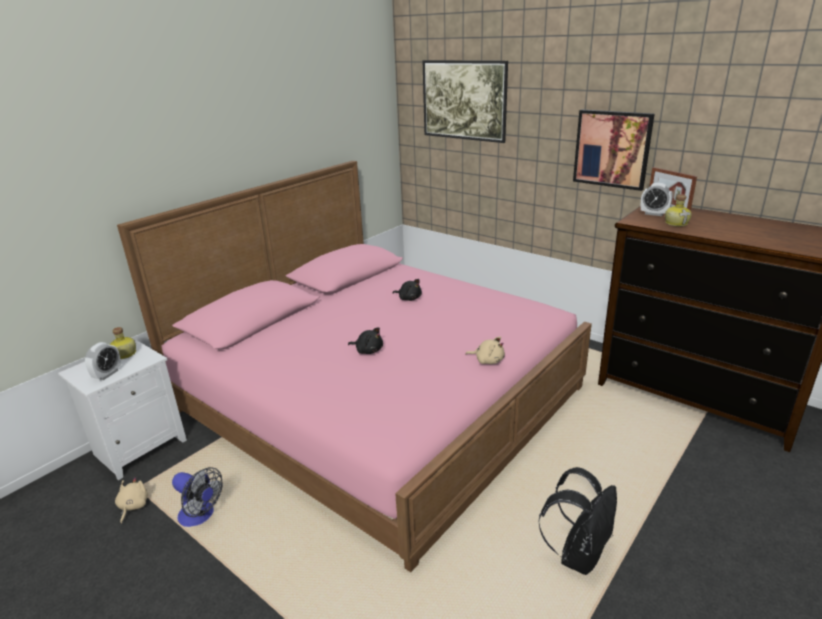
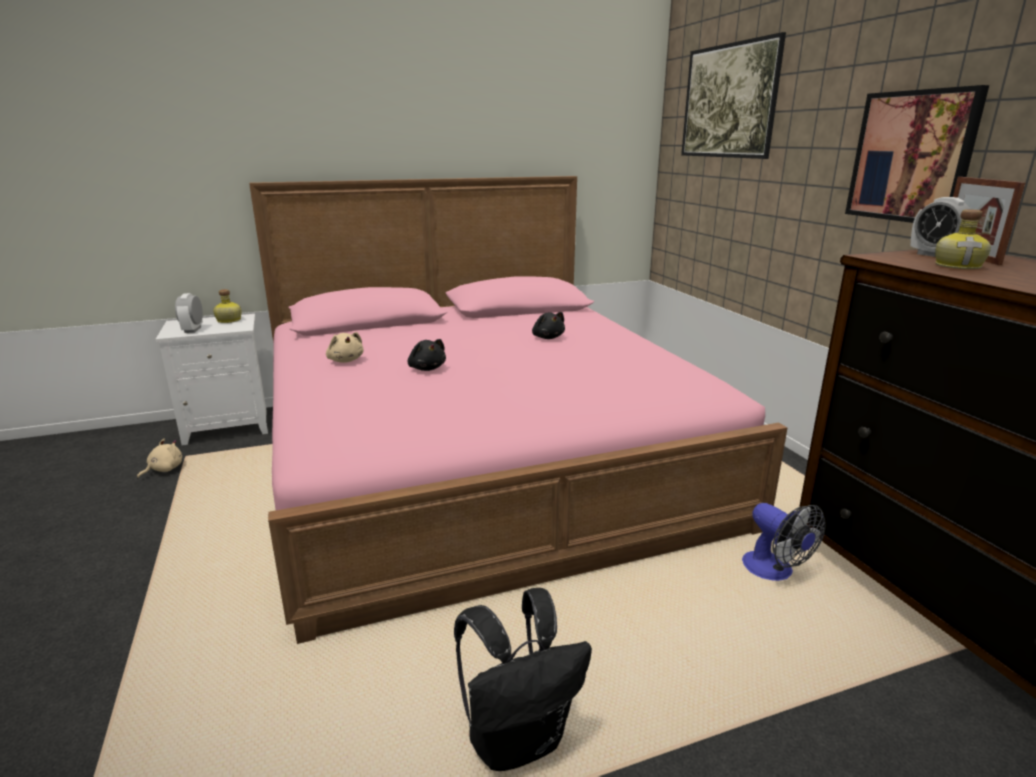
camera: 30 degrees right, 5 degrees down
alarm clock [85,342,121,380] -> alarm clock turned 120 degrees clockwise [175,293,203,333]
fan [172,467,223,527] -> fan moved to [742,503,826,581]
beige plush toy [465,337,505,364] -> beige plush toy moved to [326,332,363,363]

